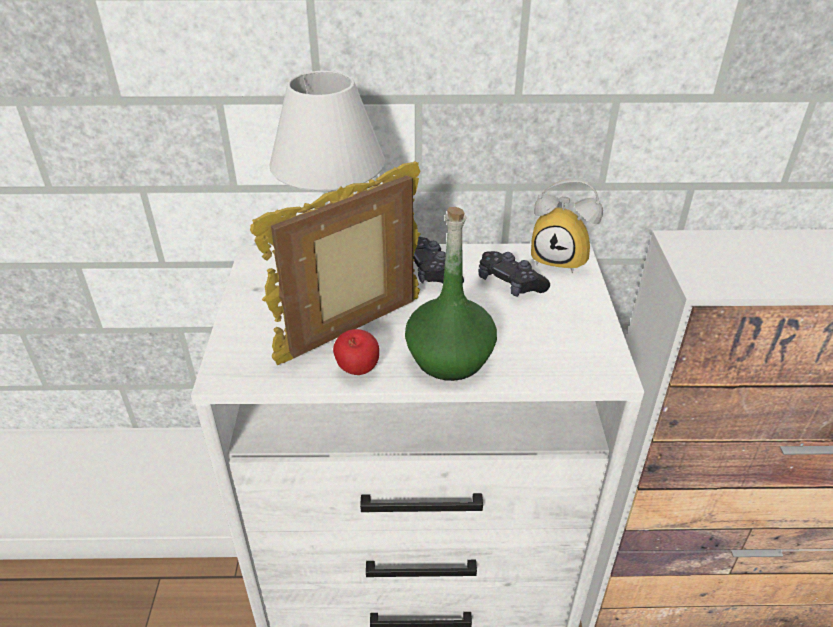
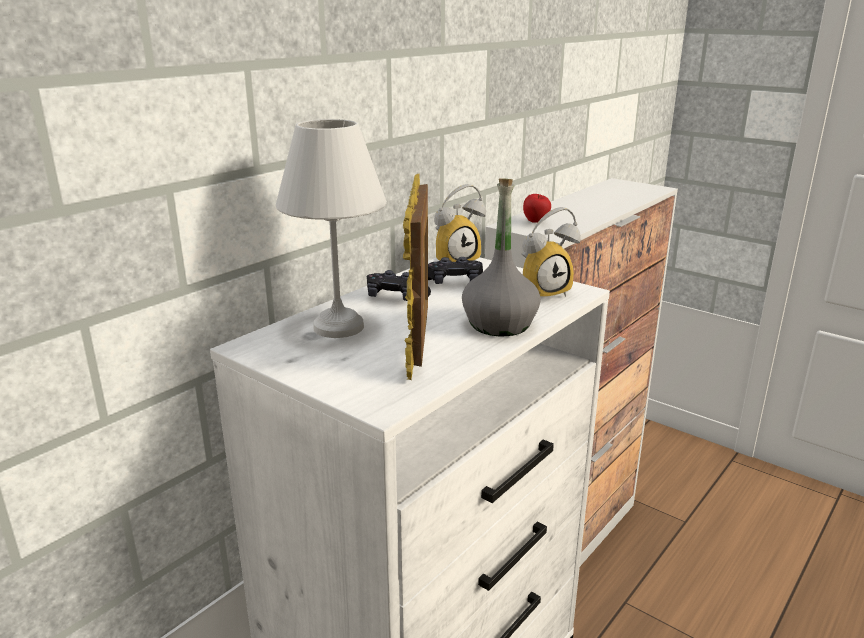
camera: 50 degrees left, 15 degrees down
apple [333,329,379,375] -> apple moved to [523,194,551,223]
green bottle [405,207,497,381] -> grey bottle [462,178,541,336]
none -> alarm clock [522,207,581,297]

